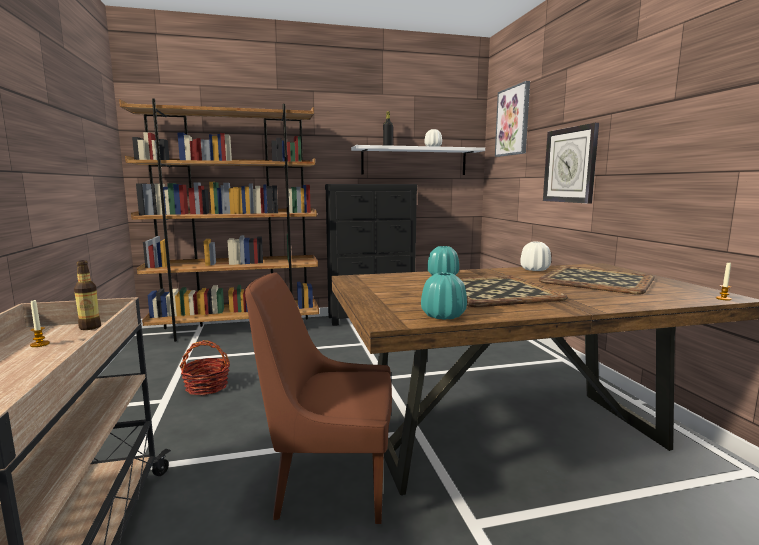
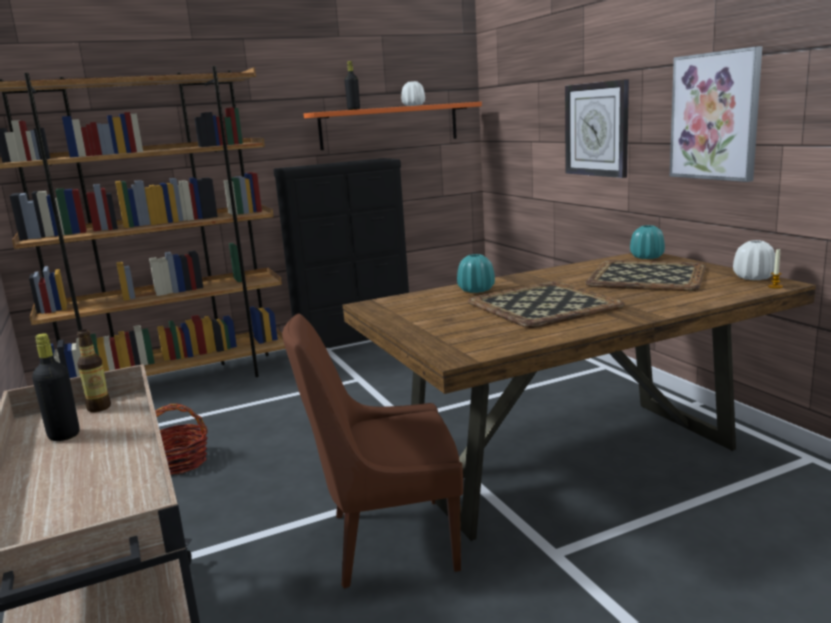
camera: 10 degrees left, 5 degrees up
candle [30,300,50,347] -> black bottle [32,333,80,441]
white shelf [351,145,485,175] -> orange shelf [304,102,482,150]
turquoise vase [421,272,467,320] -> turquoise vase moved to [630,225,665,259]
picture [495,81,530,157] -> picture moved to [670,46,762,182]
white vase [520,242,551,271] -> white vase moved to [733,240,775,280]

